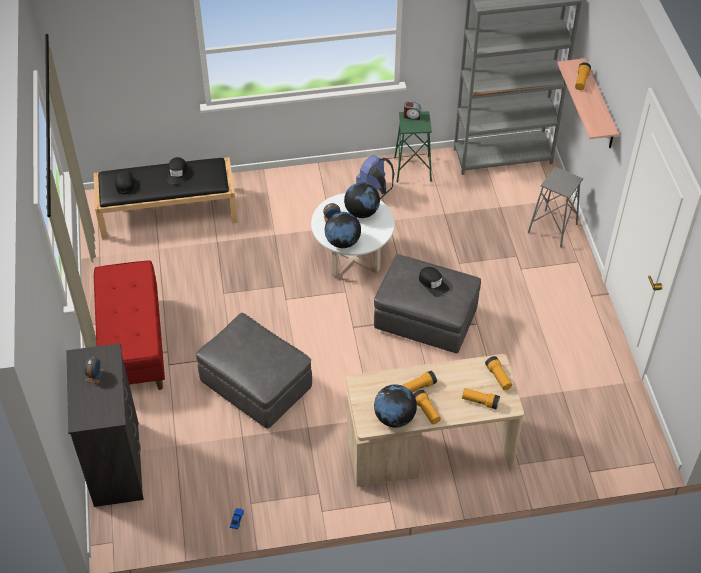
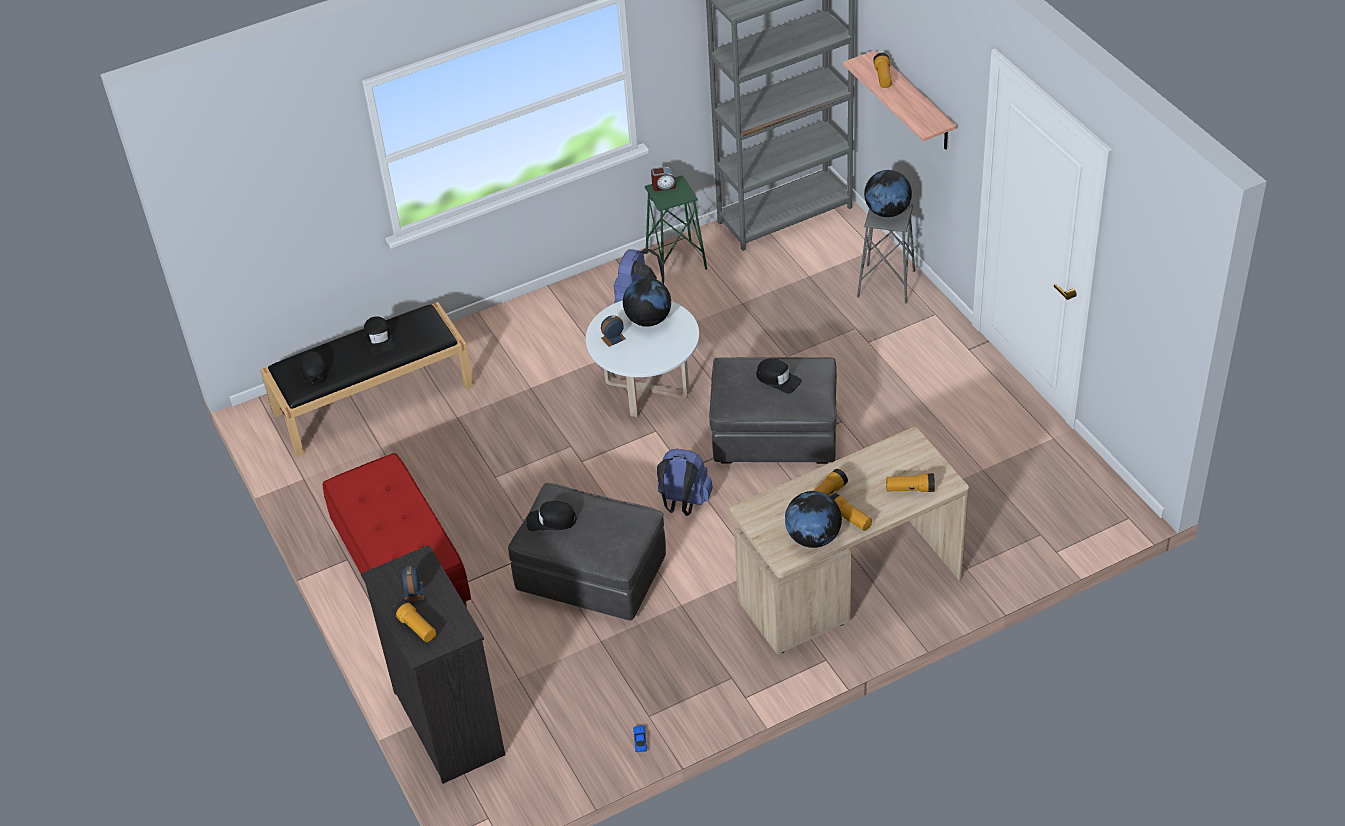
camera: 15 degrees left, 5 degrees down
globe [325,212,361,248] -> globe moved to [864,170,912,217]
flashlight [485,356,512,390] -> flashlight moved to [392,599,436,642]
none -> black cap [527,501,576,531]
none -> blue backpack [657,449,713,516]

